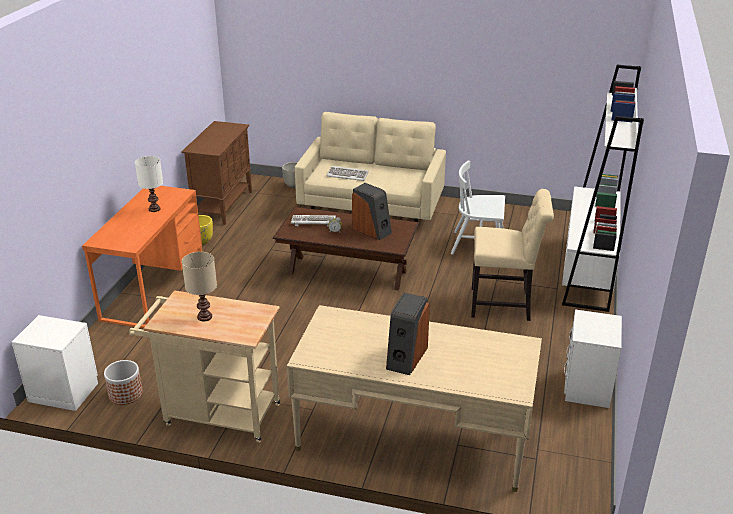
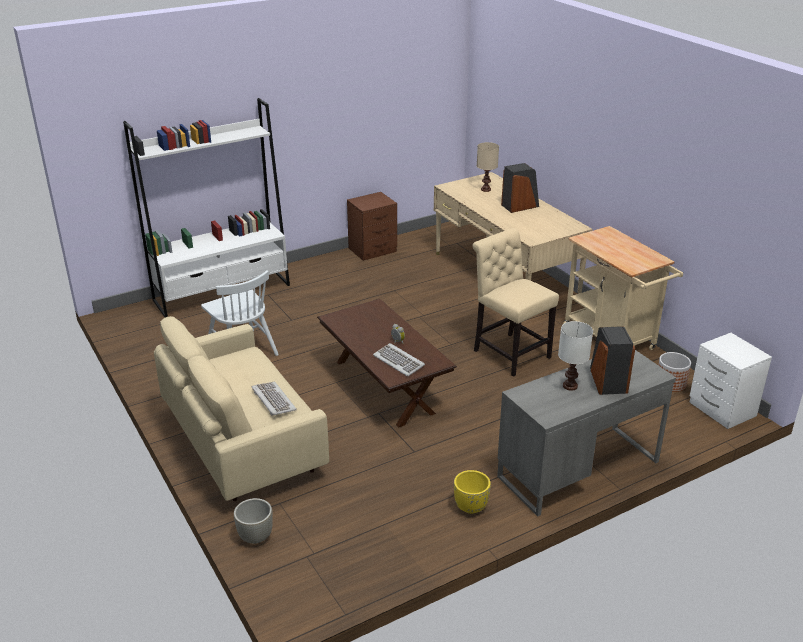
camera: 135 degrees left, 0 degrees up
orange desk [82,186,202,328] -> grey desk [497,350,676,516]
brown cabinet [181,121,252,225] -> none
beige table lamp [182,252,217,322] -> beige table lamp moved to [477,142,499,192]
speaker [352,183,392,240] -> speaker moved to [590,326,635,395]
beige chair [471,189,554,321] -> beige chair moved to [473,228,559,377]
white nightstand [564,309,622,408] -> brown nightstand [347,192,397,261]

